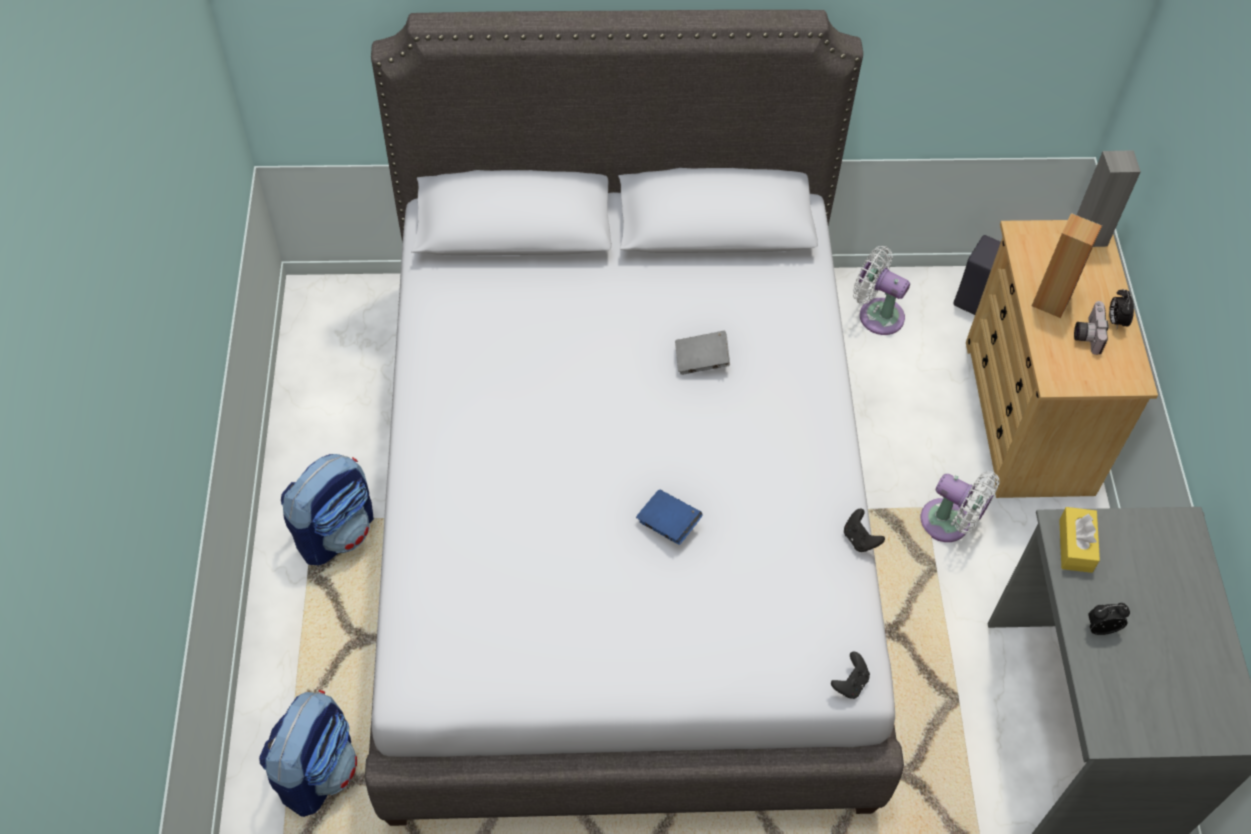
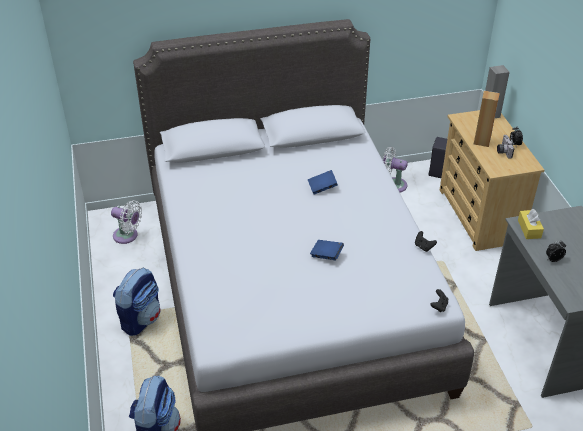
camera: 10 degrees left, 15 degrees down
grey book [675,330,730,375] -> blue book [308,170,338,195]
white fan [921,471,999,542] -> white fan moved to [111,200,142,244]

